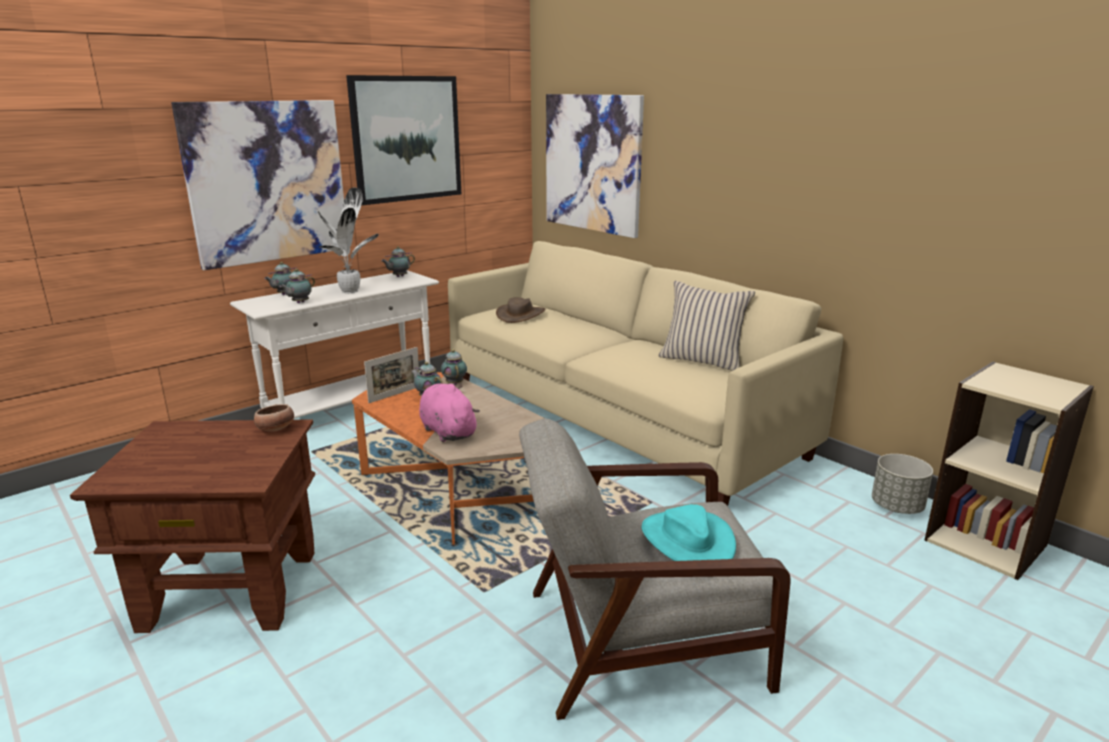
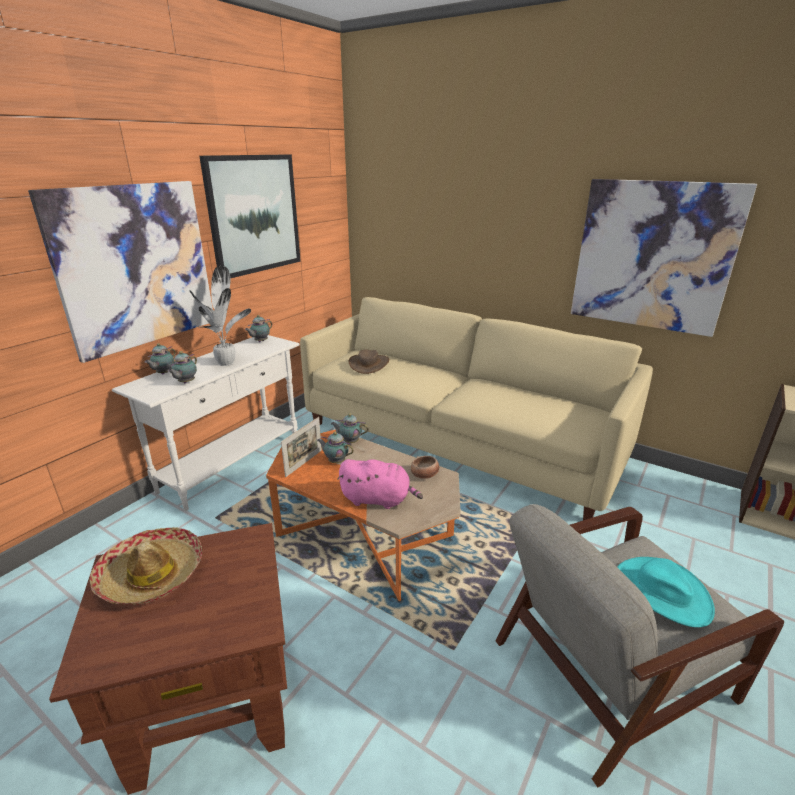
camera: 15 degrees left, 5 degrees up
bowl [254,404,294,432] -> bowl moved to [411,456,439,479]
pink plush toy [419,383,480,442] -> pink plush toy turned 150 degrees clockwise [337,459,423,509]
teapot [441,349,467,385] -> teapot turned 45 degrees counterclockwise [331,413,369,443]
picture [546,94,644,238] -> picture moved to [571,179,757,337]
beige pillow [659,281,755,371] -> none
grey planter [872,454,933,514] -> none
none -> hat [90,527,202,605]

